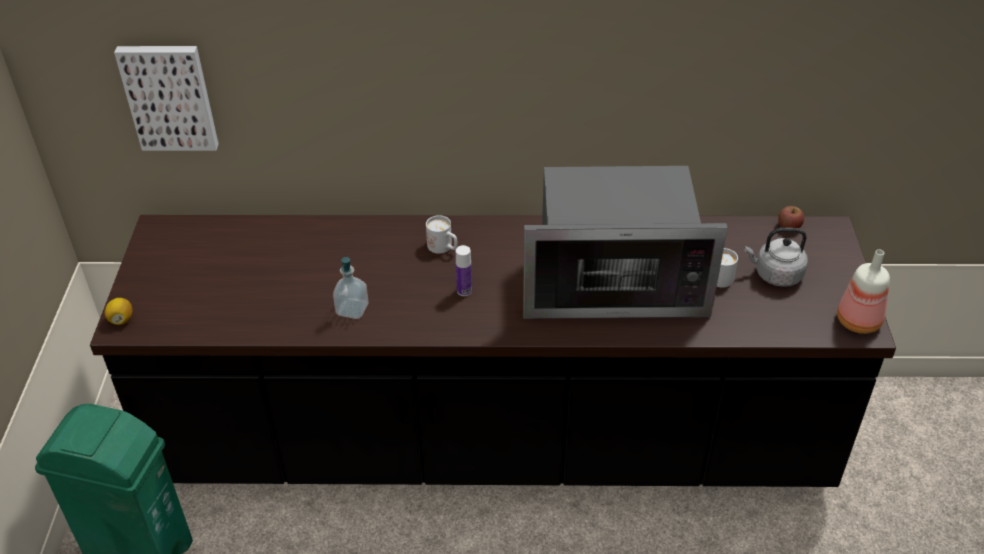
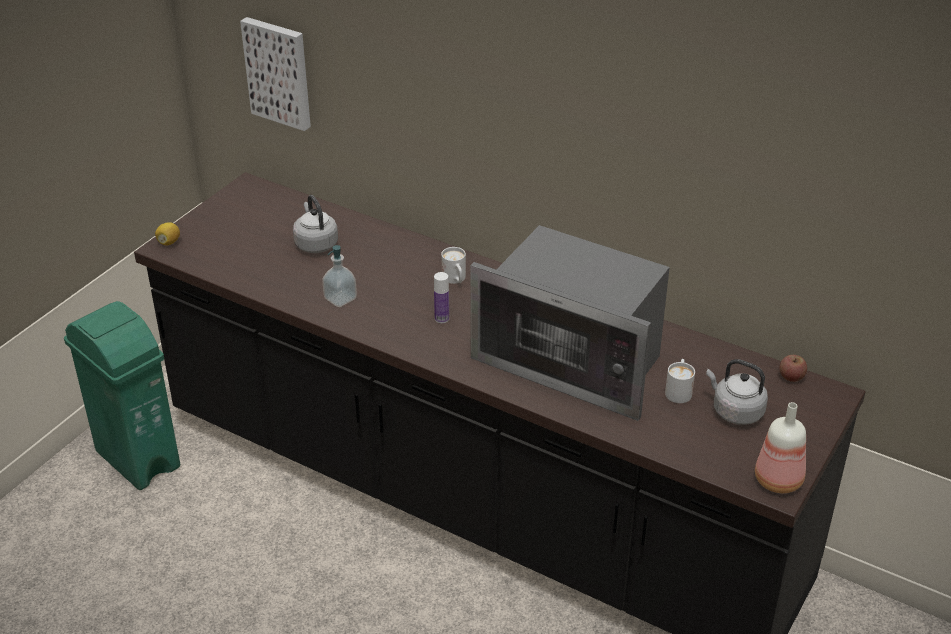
camera: 30 degrees right, 5 degrees down
none -> grey kettle [293,195,338,253]

